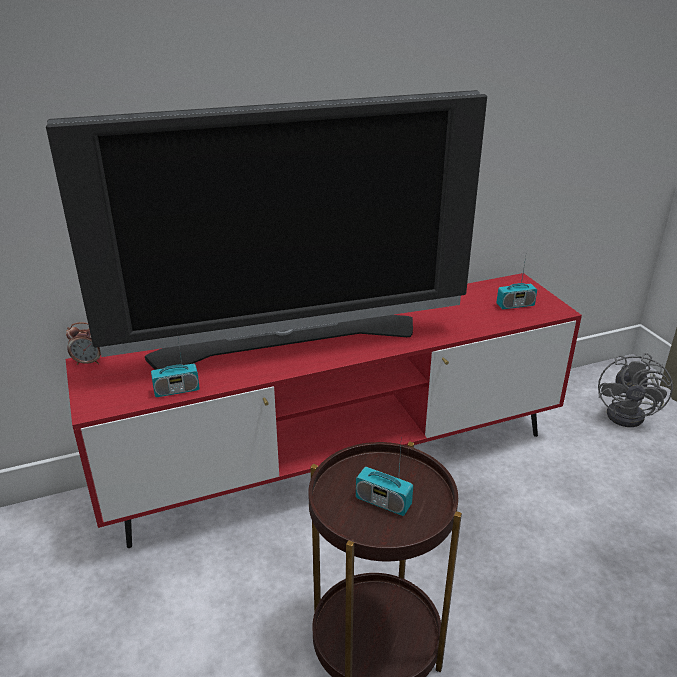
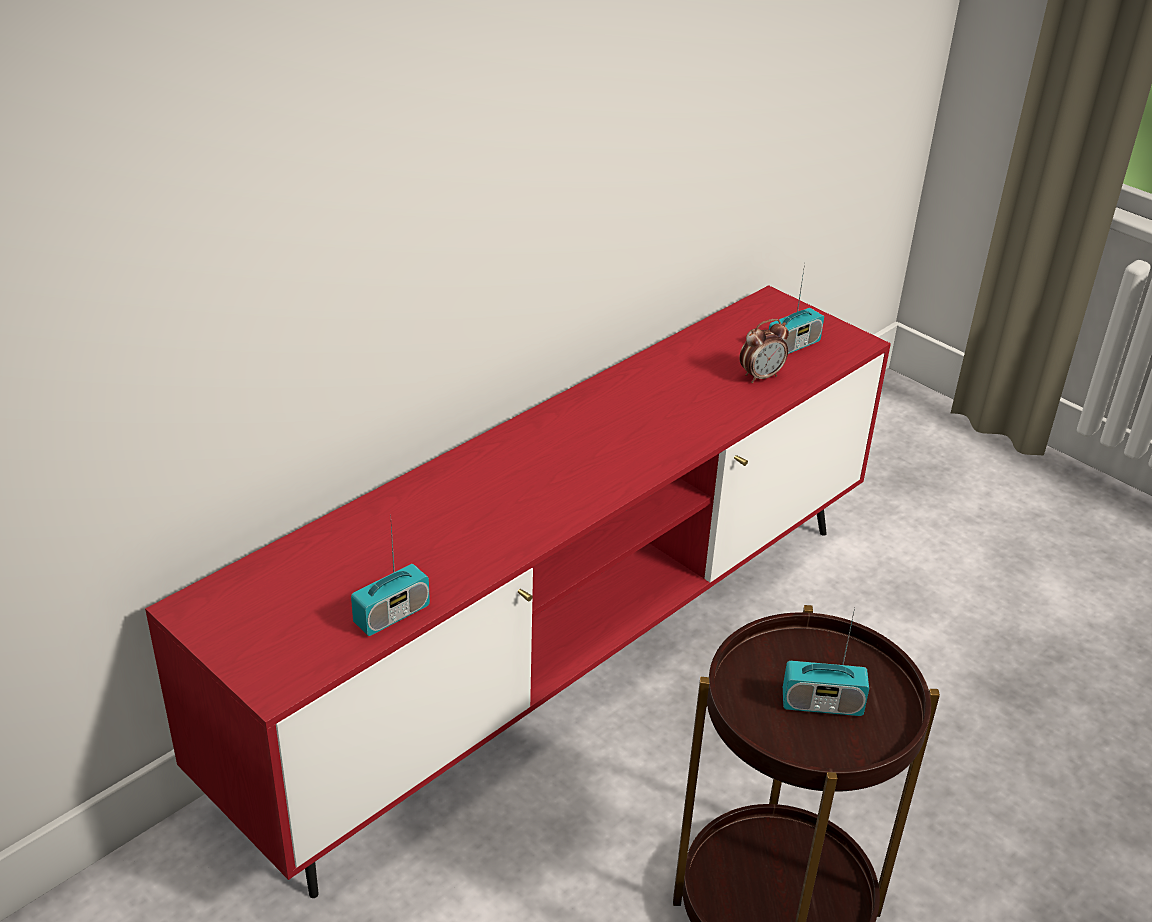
camera: 25 degrees left, 5 degrees up
television [46,90,487,370] -> none
alarm clock [66,322,101,365] -> alarm clock moved to [739,319,789,383]
grey fan [598,353,673,427] -> none

